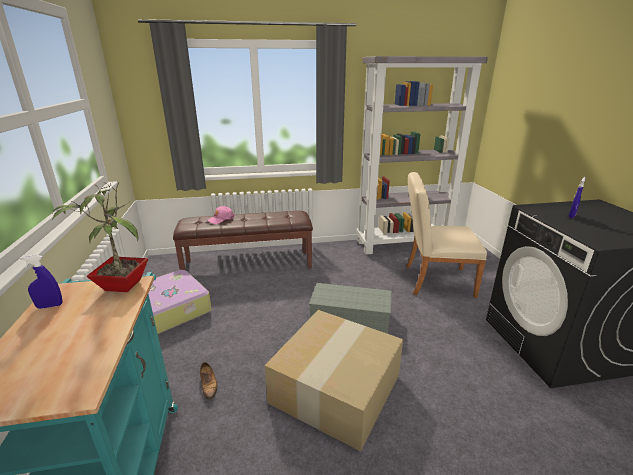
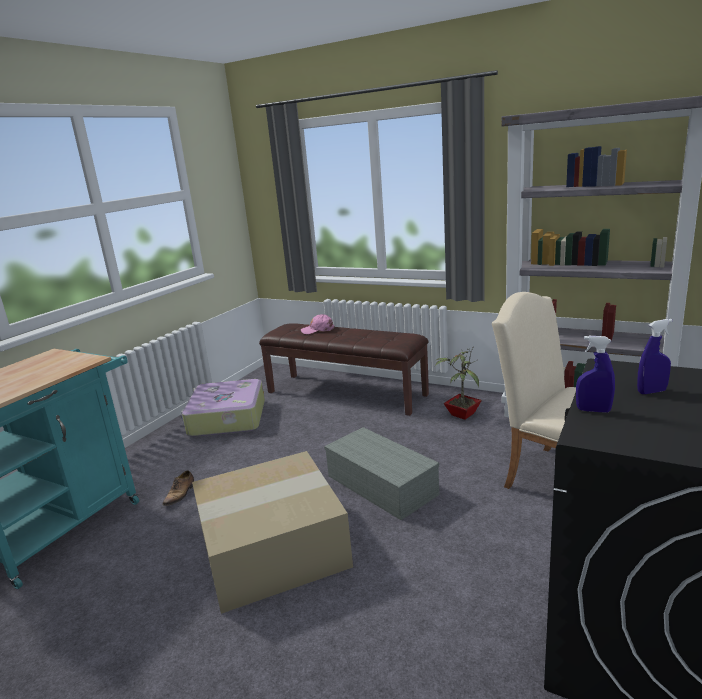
camera: 40 degrees right, 5 degrees down
blue spray bottle [20,255,63,309] -> blue spray bottle moved to [576,336,615,413]
potted plant [52,182,148,292] -> potted plant moved to [435,347,482,420]

